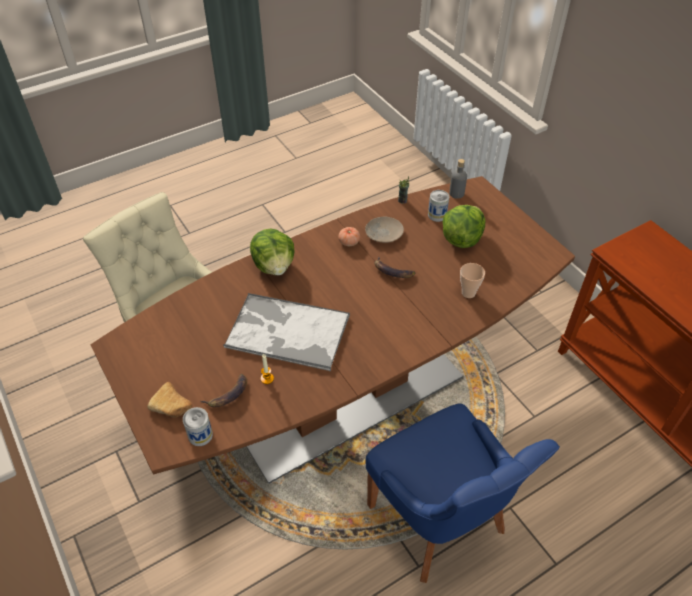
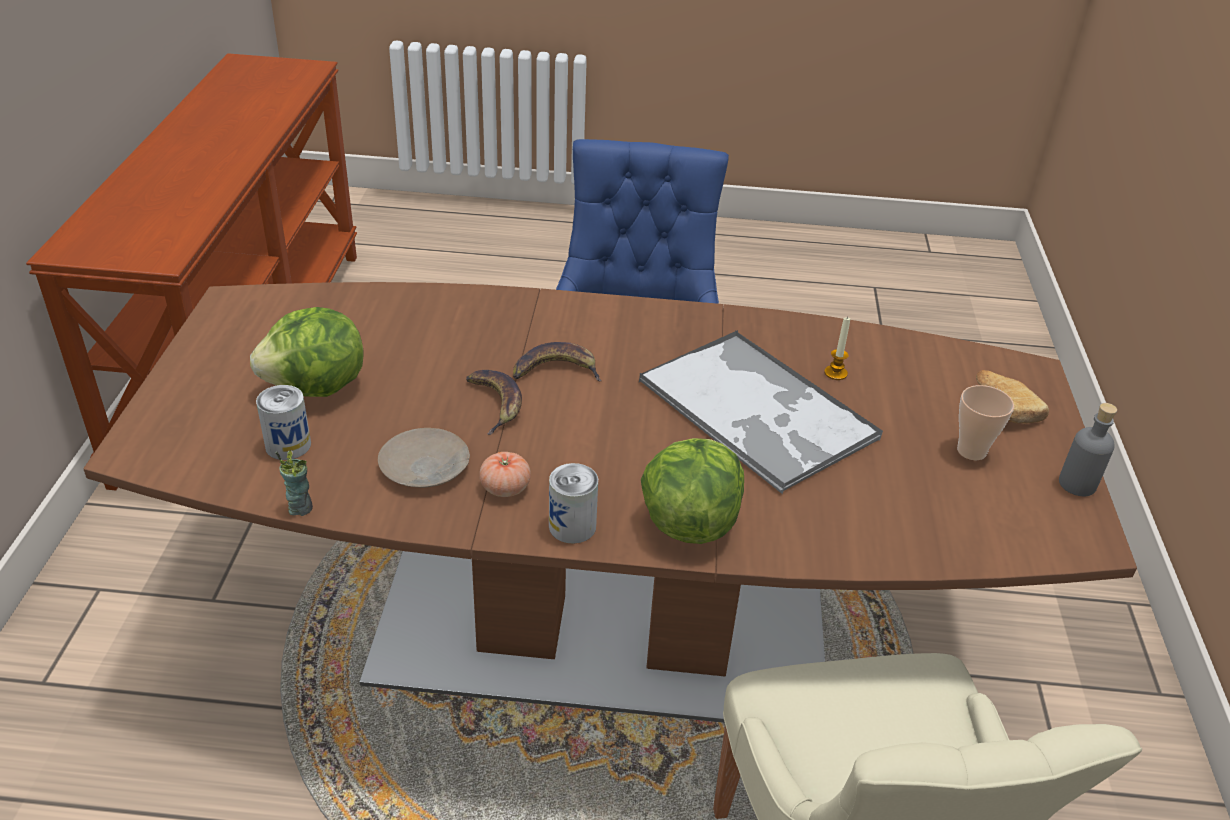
camera: 145 degrees left, 10 degrees down
can [183,407,213,446] -> can moved to [549,463,598,544]
banana [200,374,247,407] -> banana moved to [513,342,601,381]
grey bottle [449,159,467,199] -> grey bottle moved to [1059,403,1117,496]
cup [460,263,485,298] -> cup moved to [957,385,1014,460]

